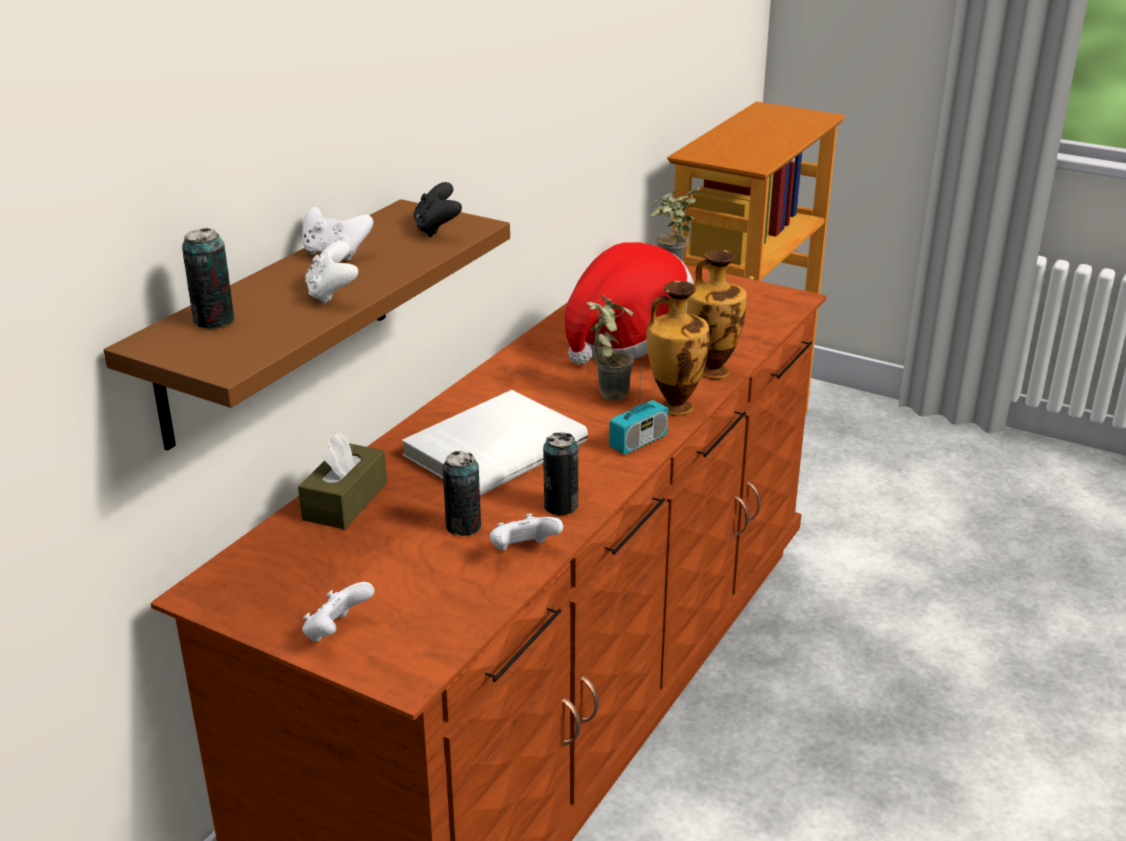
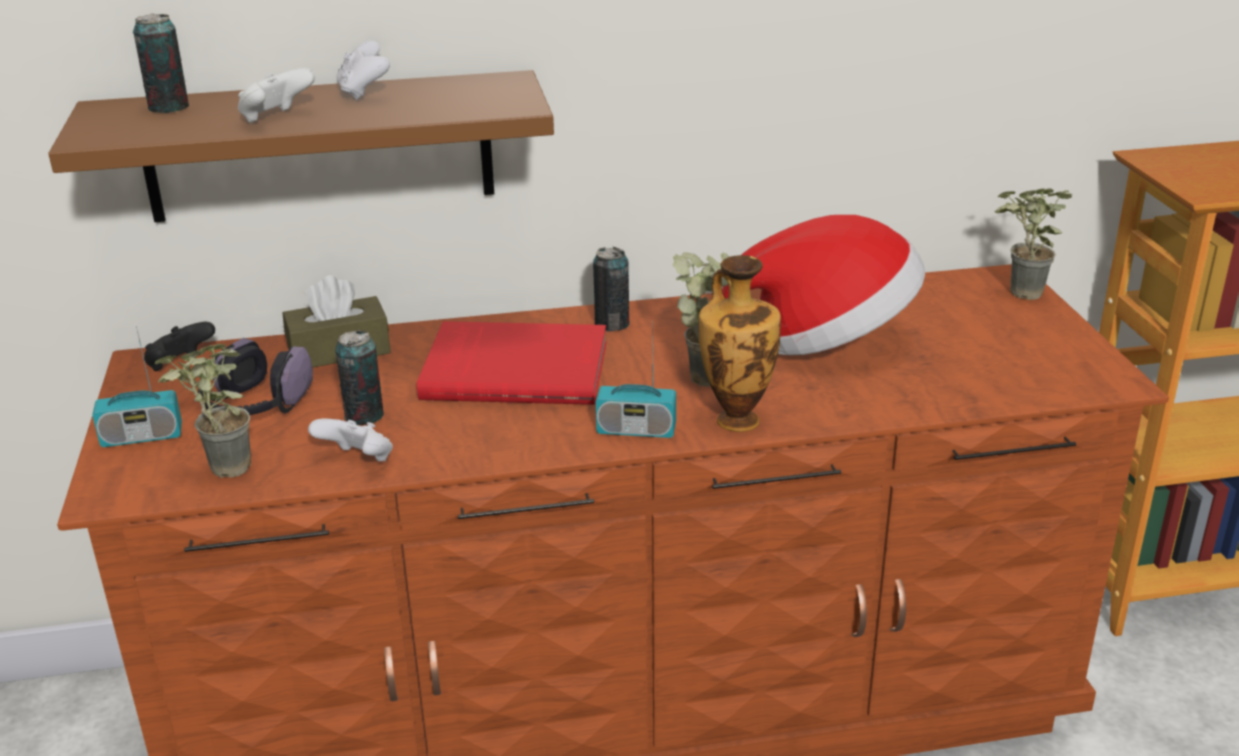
camera: 50 degrees right, 0 degrees up
white game controller [302,582,374,642] -> radio [92,326,182,447]
white book [402,390,588,496] -> red book [417,321,606,405]
black game controller [413,182,462,237] -> black game controller moved to [144,322,215,371]
can [543,433,579,515] -> can moved to [593,247,630,332]
vase [687,250,747,379] -> none
none -> potted plant [155,344,251,478]
none -> headphones [198,338,313,415]

